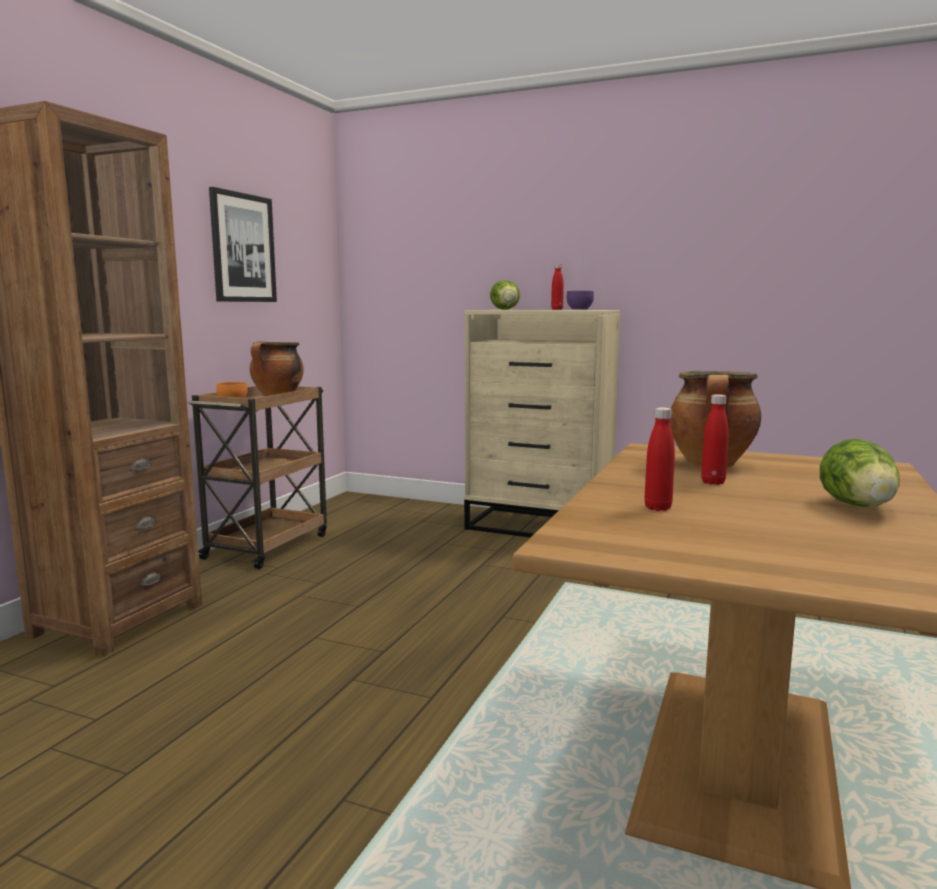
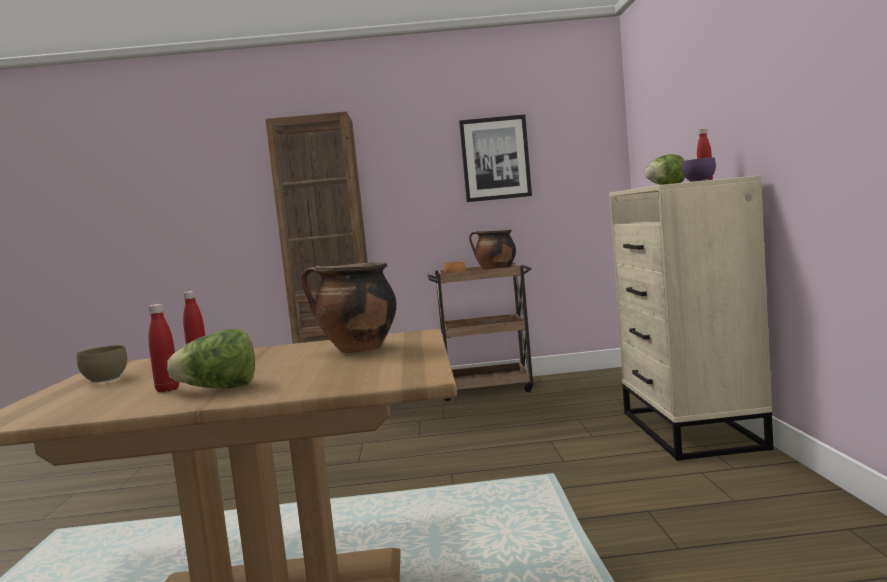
camera: 65 degrees right, 5 degrees down
red bottle [701,394,729,485] -> red bottle moved to [148,304,179,392]
none -> brown bowl [76,345,127,383]

